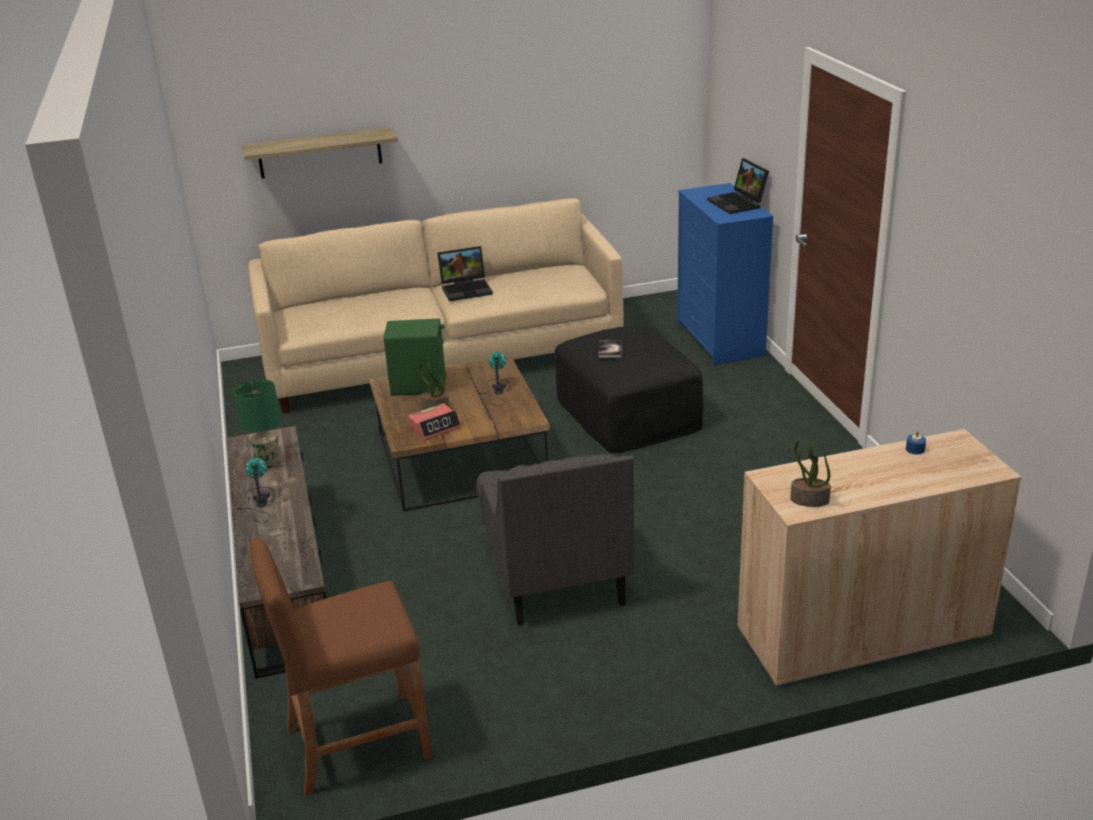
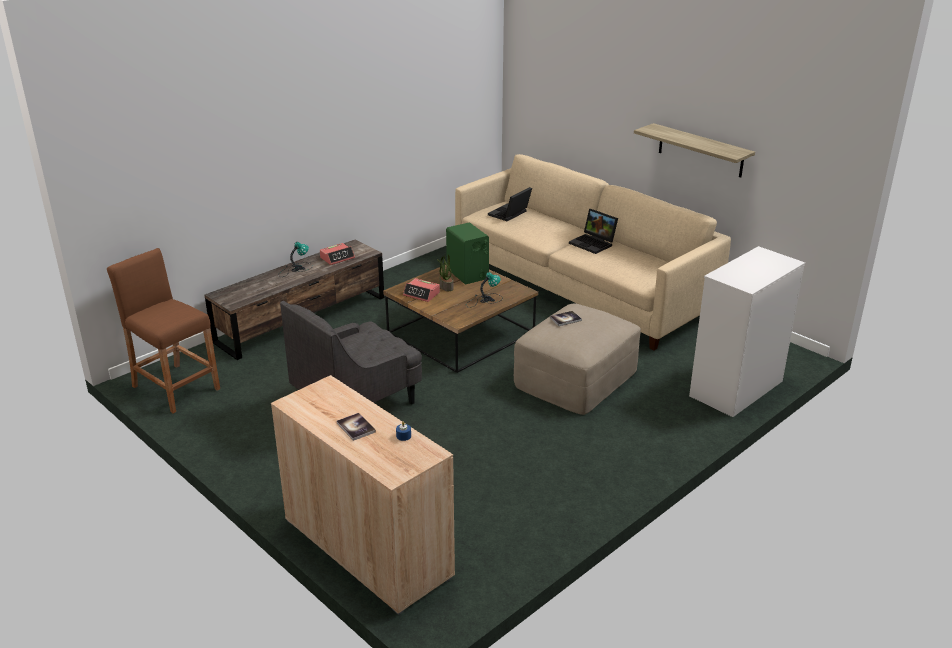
camera: 60 degrees right, 0 degrees up
green table lamp [233,379,281,468] -> alarm clock [320,243,355,265]
shelf [242,127,398,178] -> shelf moved to [634,123,755,177]
black ottoman [555,325,703,453] -> beige ottoman [514,303,641,415]
blue dresser [677,183,774,365] -> white dresser [689,246,805,417]
laptop [707,158,769,214] -> laptop moved to [488,187,532,221]
potted plant [790,440,831,507] -> none
none -> book [337,413,376,441]

